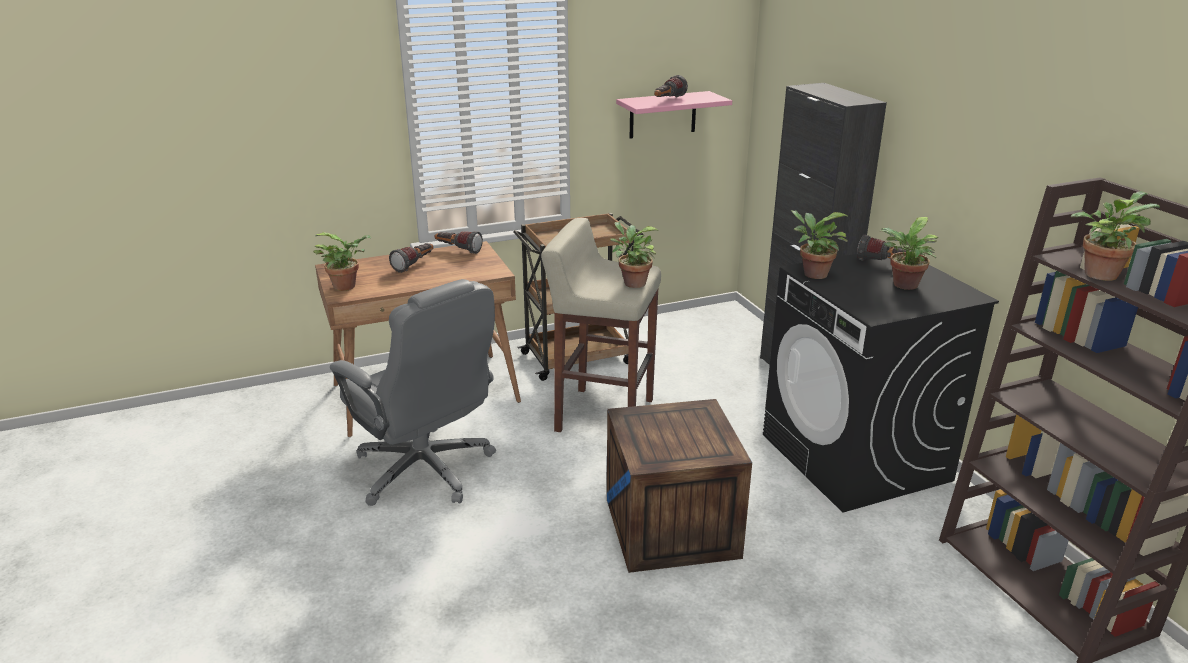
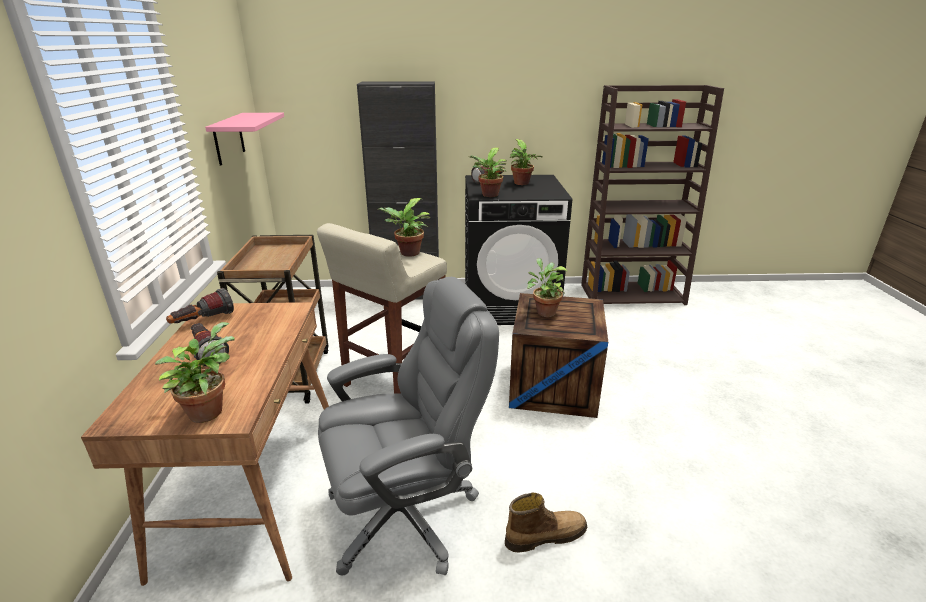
camera: 70 degrees left, 0 degrees up
flashlight [654,75,688,97] -> none
potted plant [1071,191,1160,281] -> potted plant moved to [527,258,568,317]
none -> boot [505,492,587,553]

